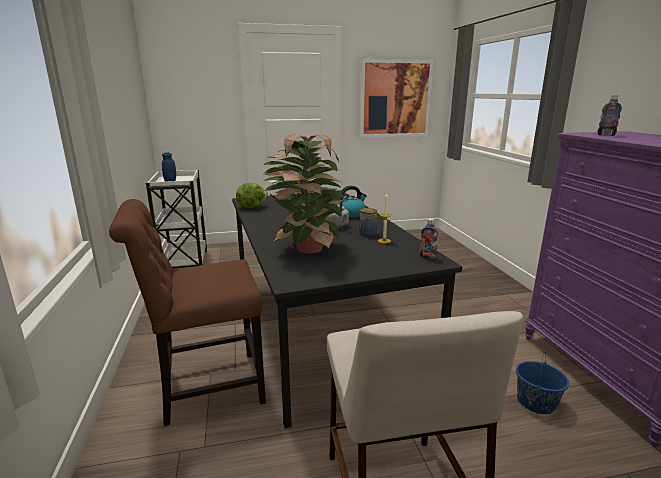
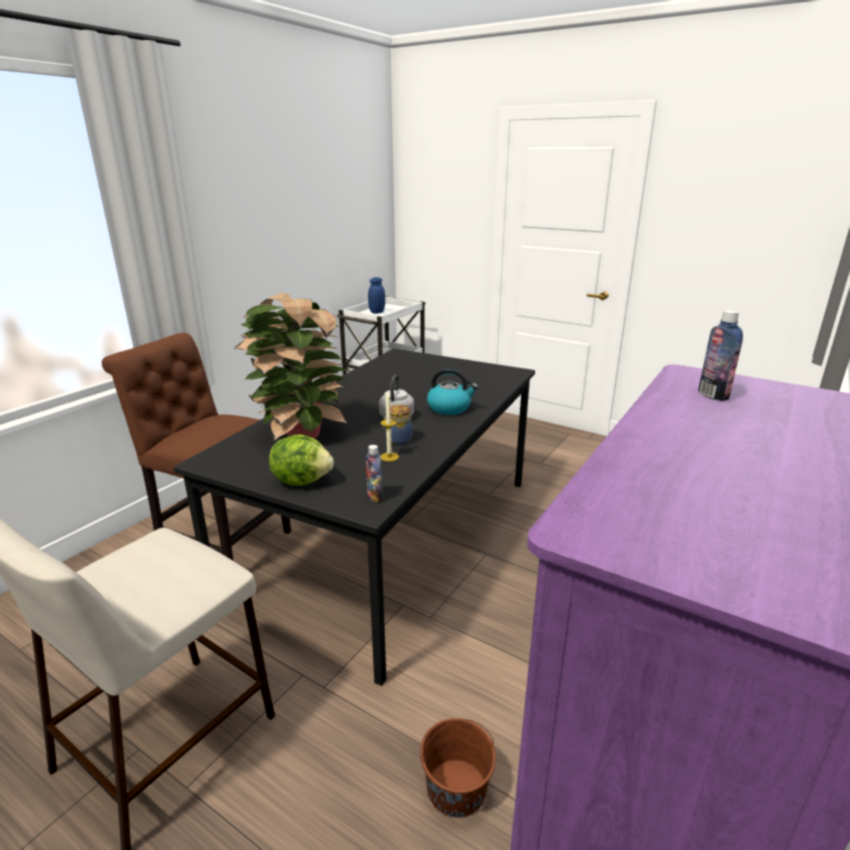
camera: 45 degrees right, 5 degrees up
lettuce [236,183,268,208] -> lettuce moved to [269,434,334,486]
picture [359,59,434,138] -> none
blue bucket [516,351,569,414] -> brown bucket [420,718,496,818]

